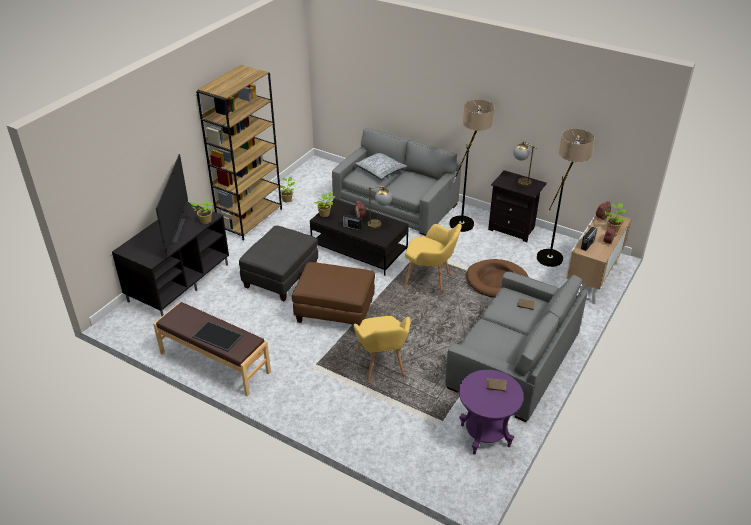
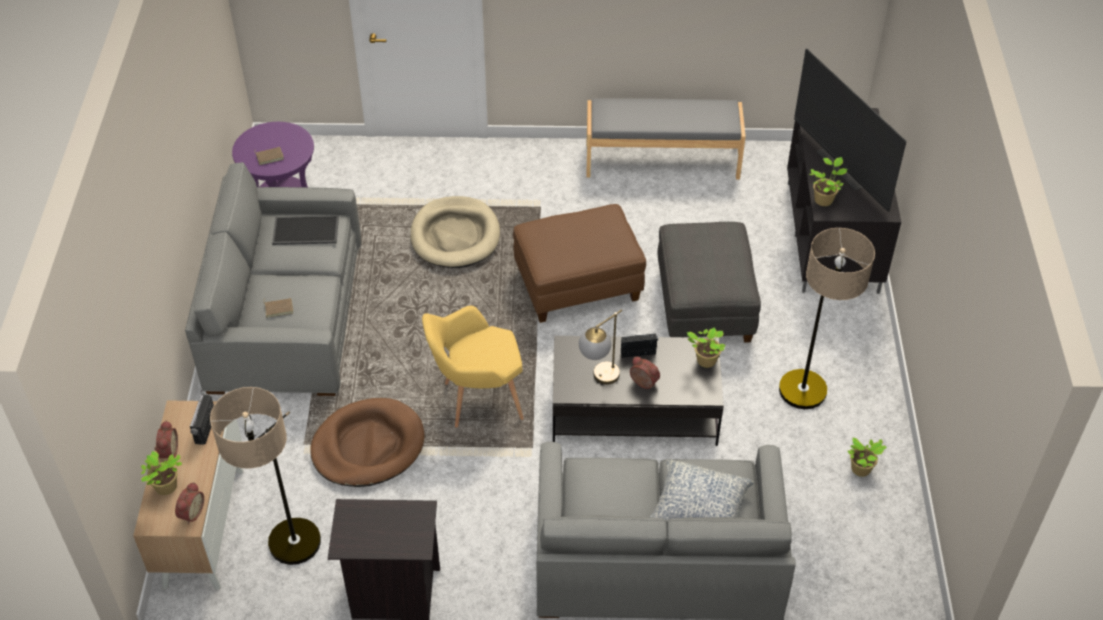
camera: 150 degrees right, 10 degrees up
brown bench [153,302,271,396] -> grey bench [586,98,746,179]
tray [192,321,243,352] -> tray moved to [272,215,339,245]
brown bookcase [196,65,282,241] -> none
yellow armchair [354,316,411,383] -> beige dog bed [410,196,500,268]
floor lamp [450,99,495,232] -> floor lamp moved to [779,228,875,409]
table lamp [513,141,537,187] -> none

